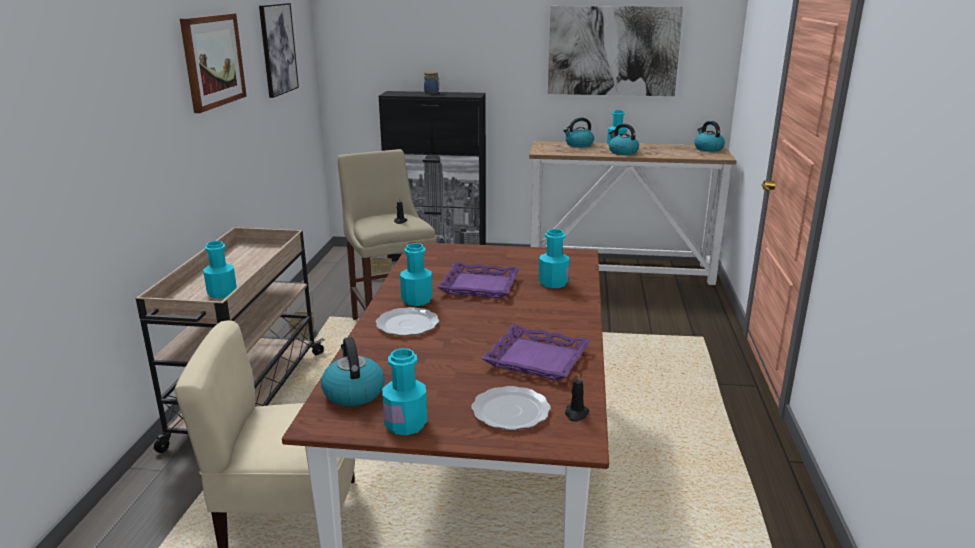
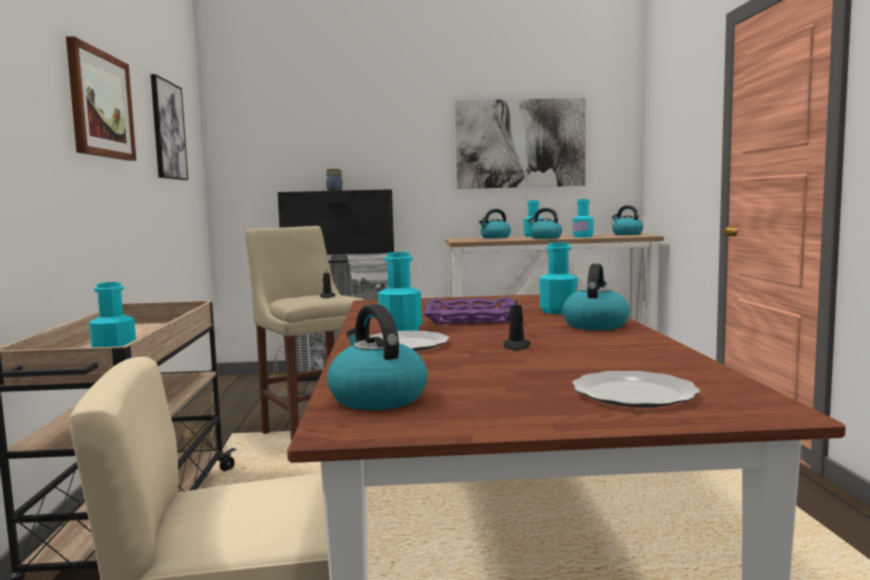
camera: 10 degrees left, 15 degrees down
turquoise bottle [382,348,427,435] -> turquoise bottle moved to [573,199,594,237]
purple tray [481,324,591,381] -> none
black candle [565,374,589,422] -> black candle moved to [504,295,530,351]
none -> kettle [562,264,630,330]

